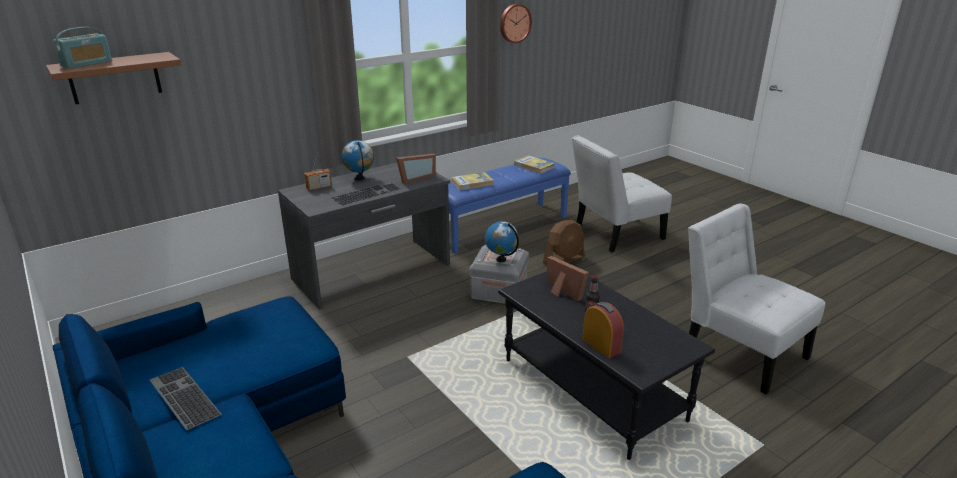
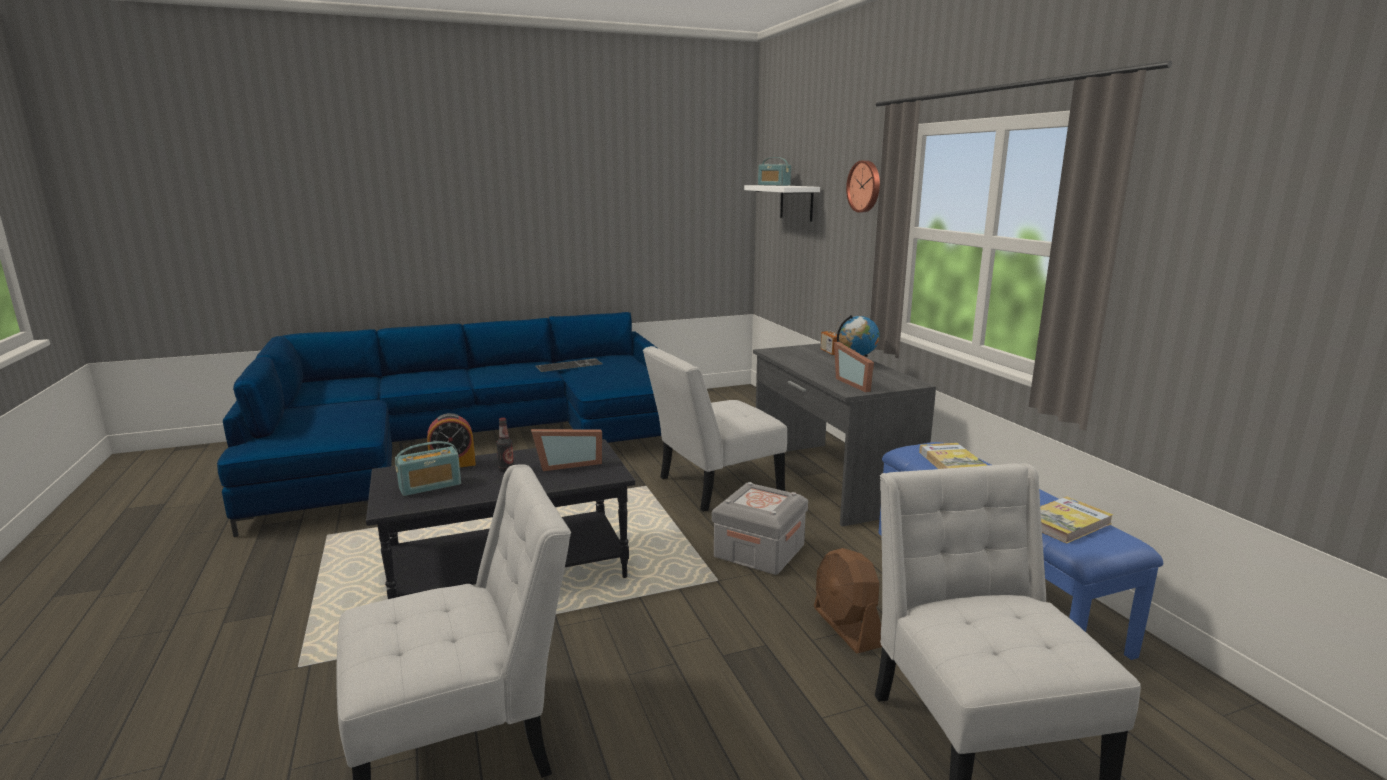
camera: 105 degrees right, 10 degrees down
brown shelf [46,52,181,104] -> white shelf [744,185,820,221]
keyboard [331,181,401,206] -> none
globe [485,221,519,262] -> none
wall clock [501,4,532,43] -> wall clock moved to [846,160,880,213]
none -> radio [395,441,461,496]
none -> white chair [643,346,787,512]

